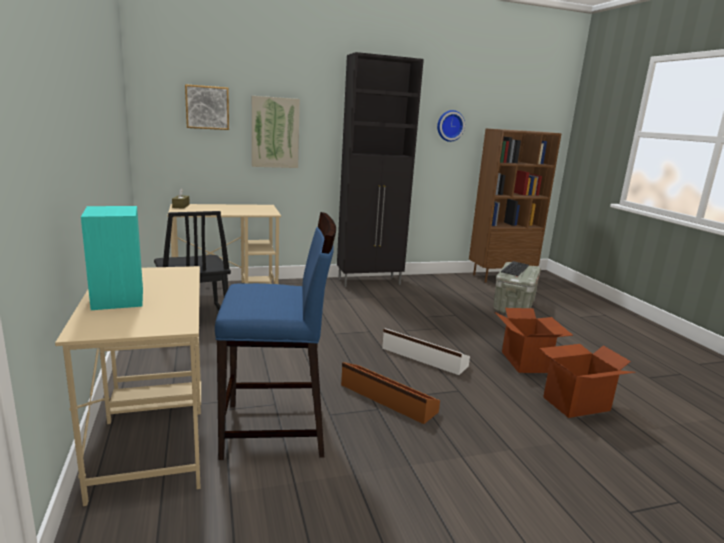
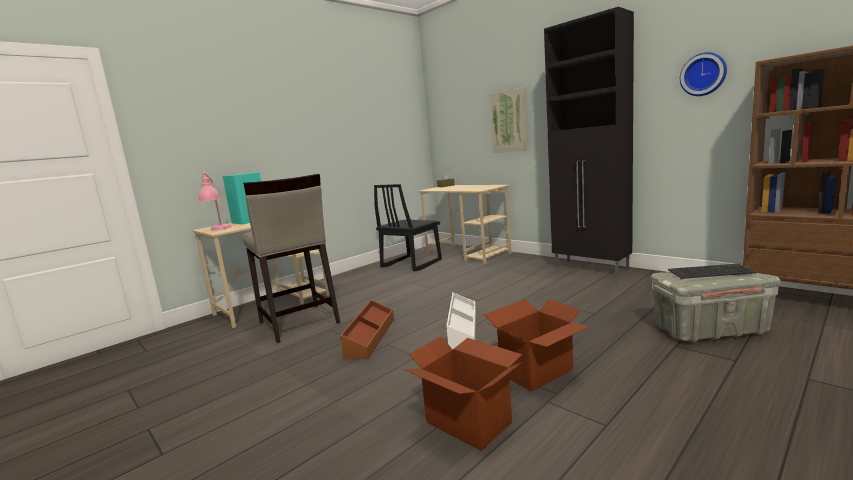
camera: 65 degrees right, 5 degrees down
picture [185,84,229,130] -> none
blue stool [215,212,336,460] -> beige stool [242,174,340,343]
none -> pink table lamp [199,172,232,230]

